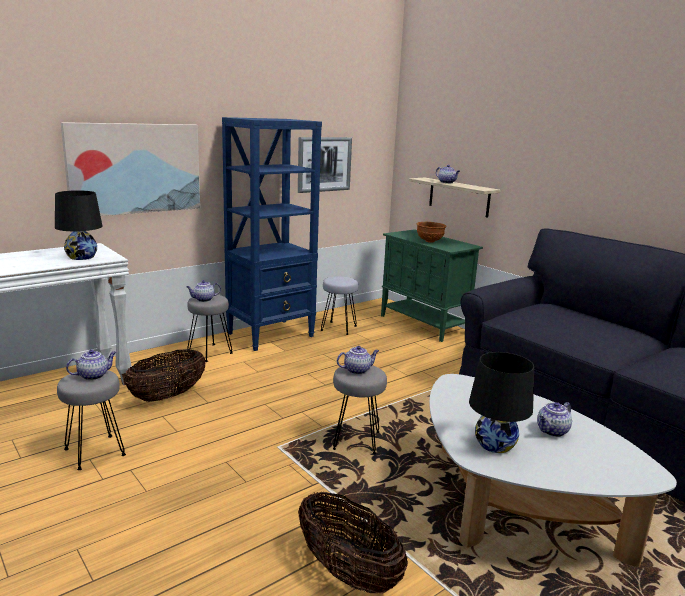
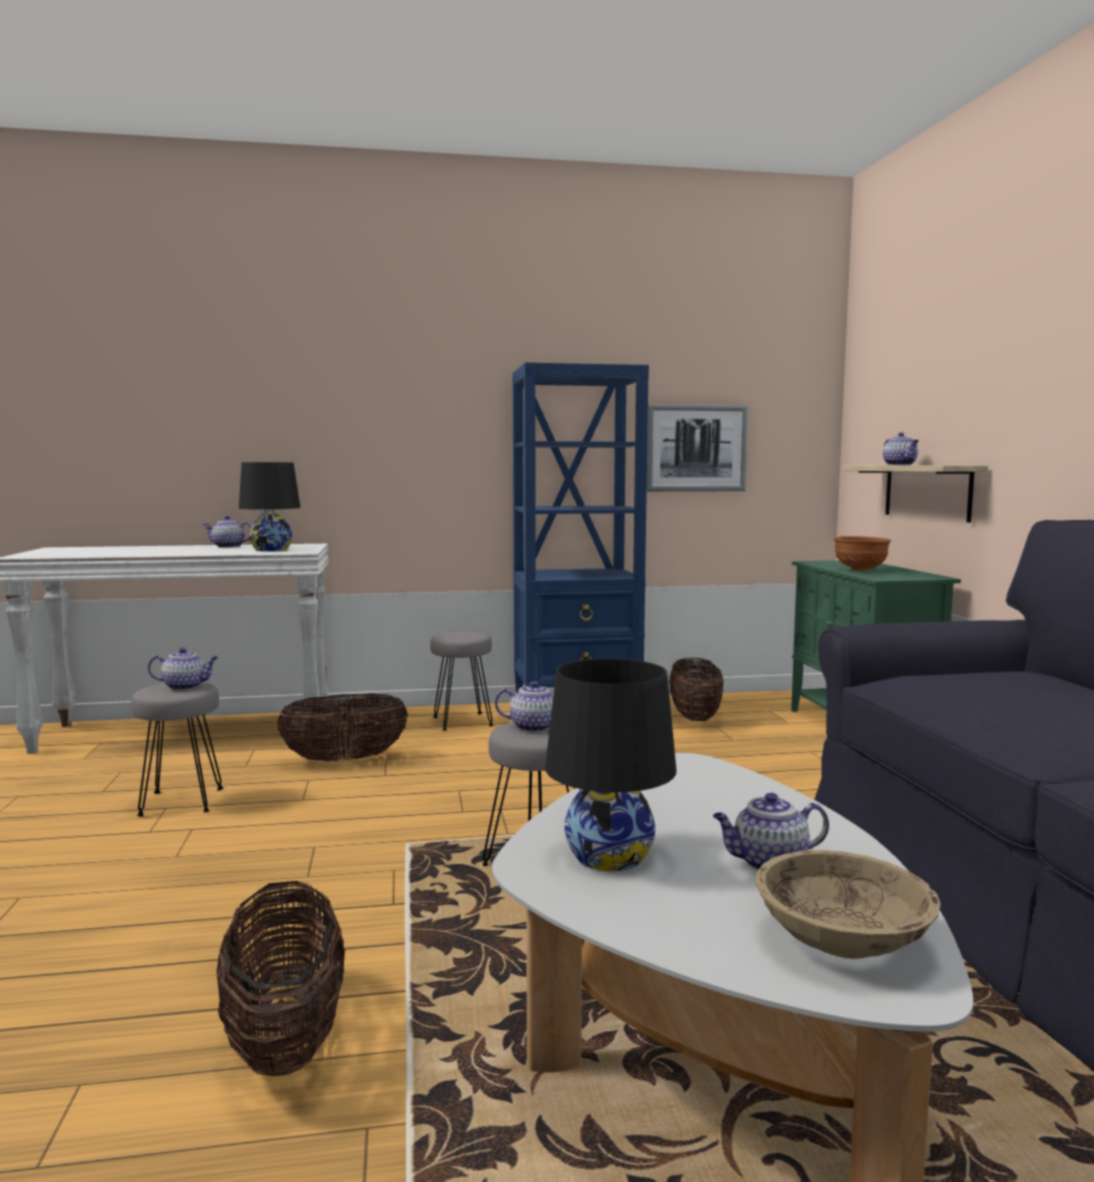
camera: 30 degrees right, 10 degrees down
picture [61,122,200,216] -> none
teapot [187,280,221,302] -> teapot moved to [203,516,252,548]
grey stool [321,276,358,335] -> basket [669,658,724,722]
none -> beige bowl [756,850,940,959]

